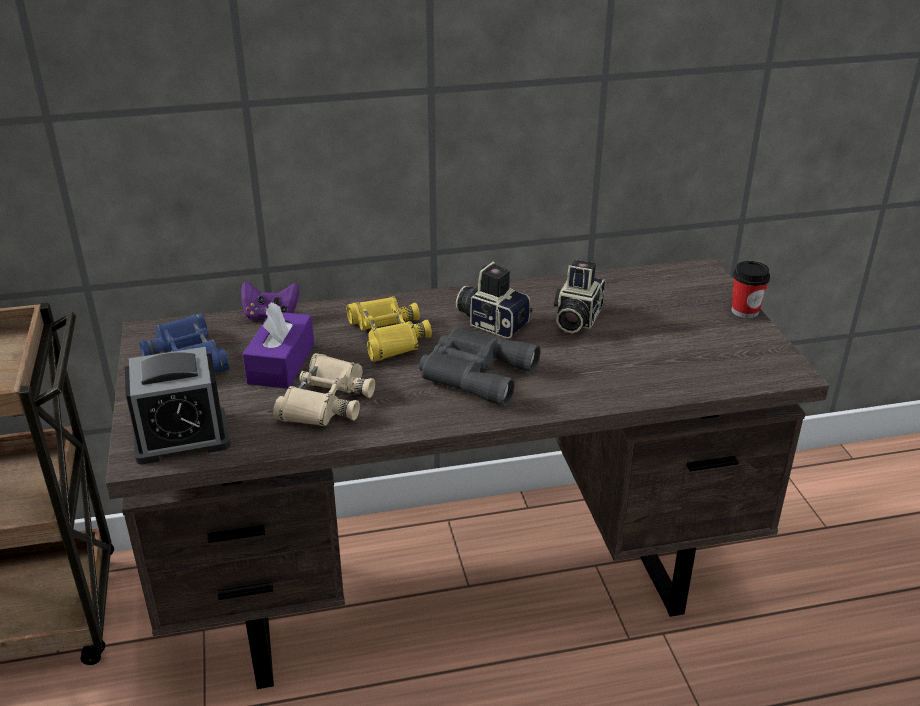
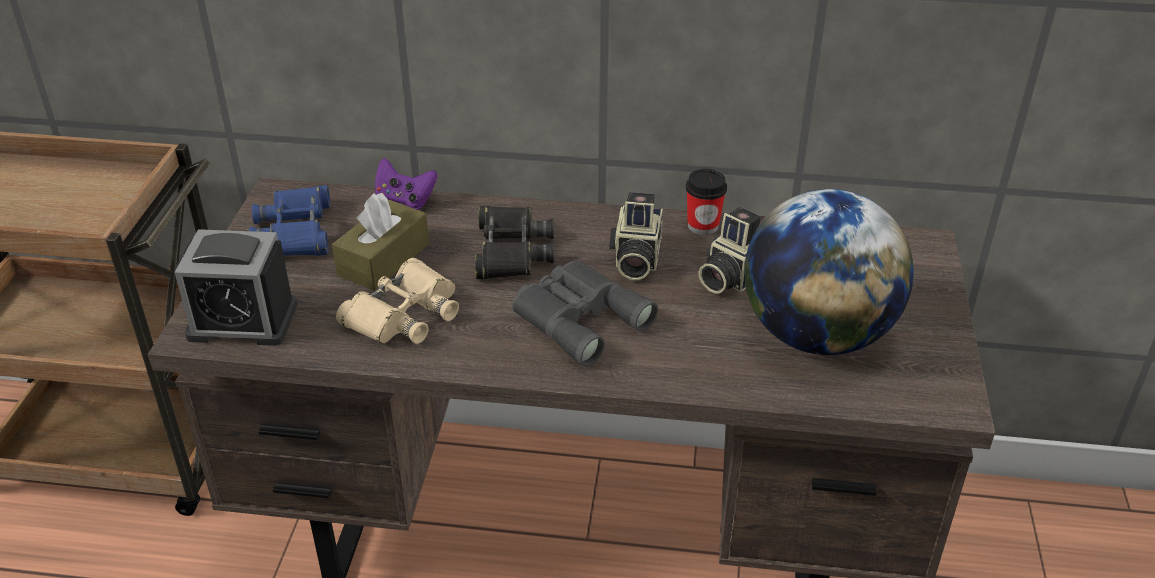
camera: 20 degrees right, 5 degrees up
purple tissue box [243,302,314,389] -> brown tissue box [332,193,429,291]
yellow binoculars [346,296,432,362] -> black binoculars [475,205,554,279]
camera [456,262,533,338] -> camera turned 135 degrees counterclockwise [609,192,663,280]
cup [732,261,770,319] -> cup moved to [686,169,727,235]
none -> globe [744,189,914,355]

